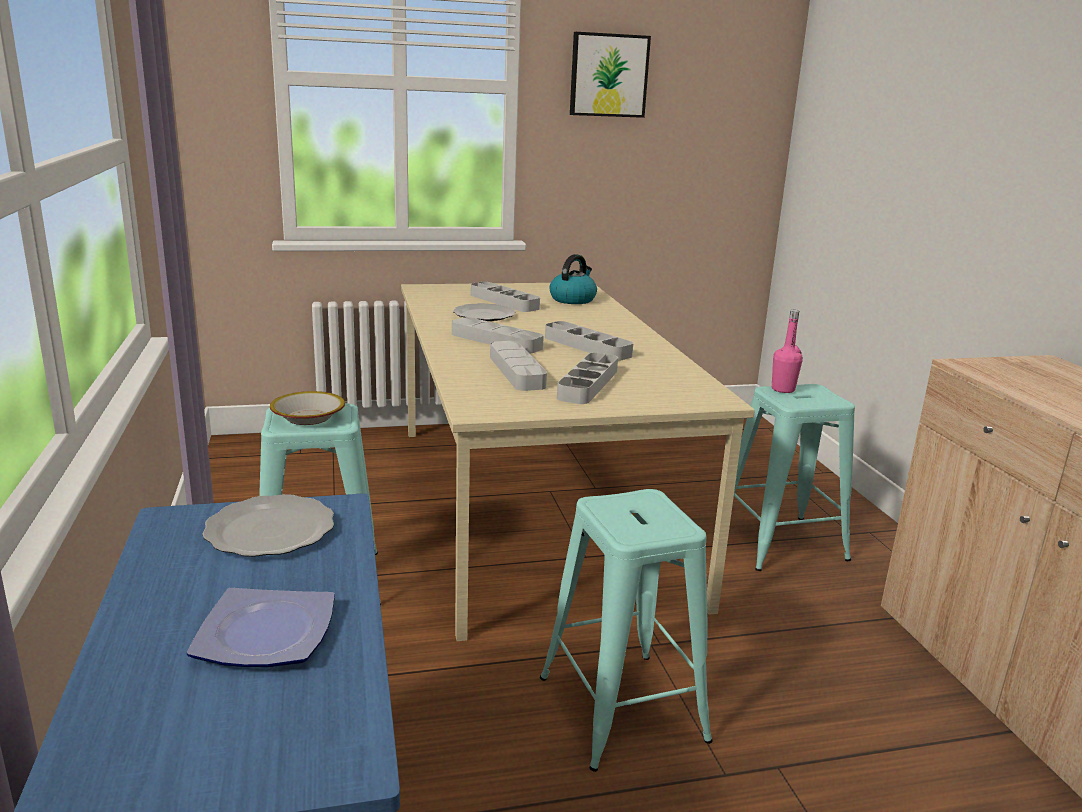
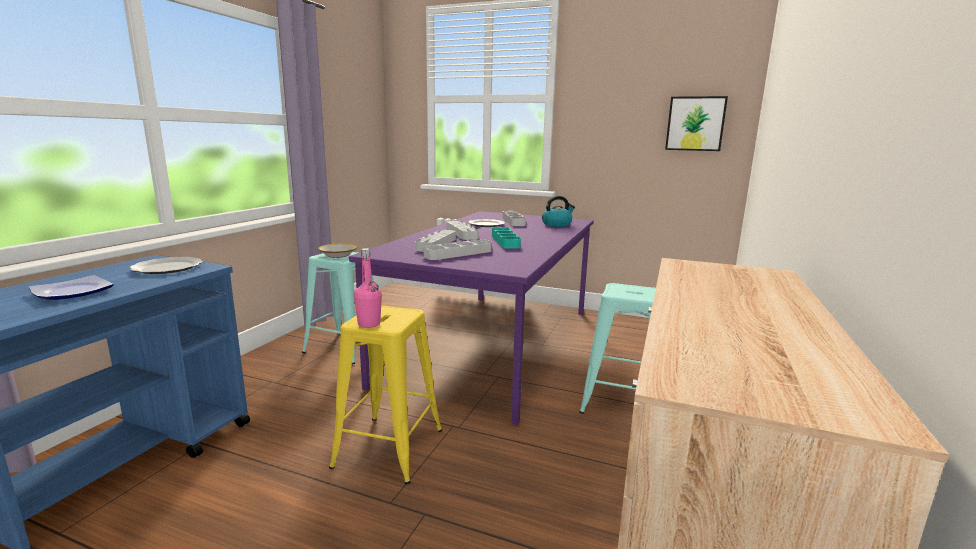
camera: 35 degrees right, 5 degrees down
beige dining table [401,283,755,641] -> purple dining table [349,211,594,425]
turquoise stool [540,489,713,772] -> yellow stool [329,305,442,484]
grey tray [545,321,633,361] -> turquoise tray [492,227,521,249]
picture [570,32,651,118] -> picture moved to [665,96,728,151]
pink bottle [772,310,803,393] -> pink bottle moved to [354,248,382,328]

